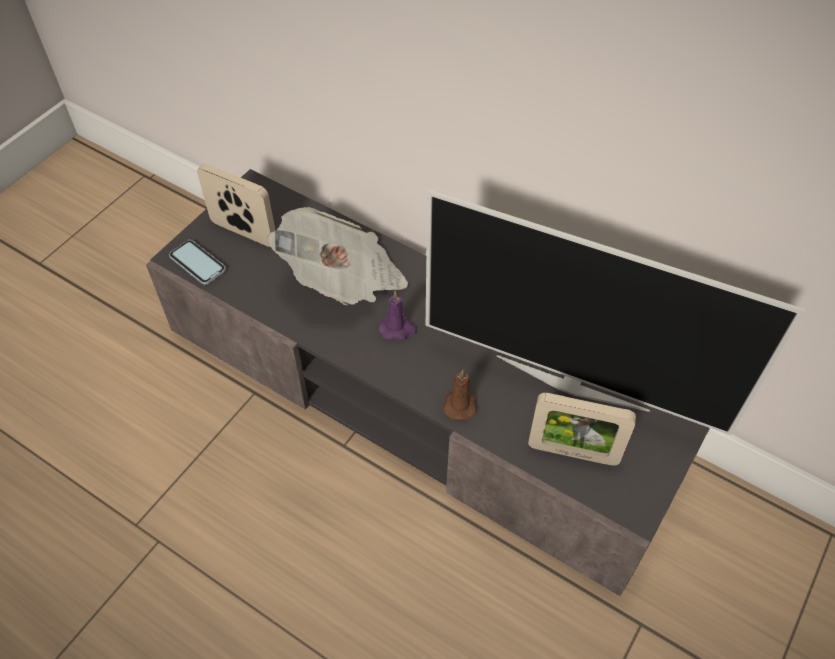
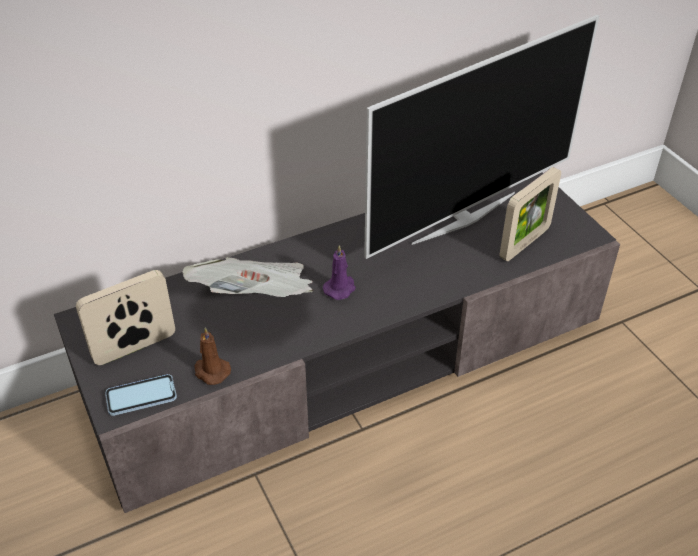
camera: 60 degrees left, 10 degrees down
brown candle [443,370,476,420] -> brown candle moved to [194,328,231,385]

